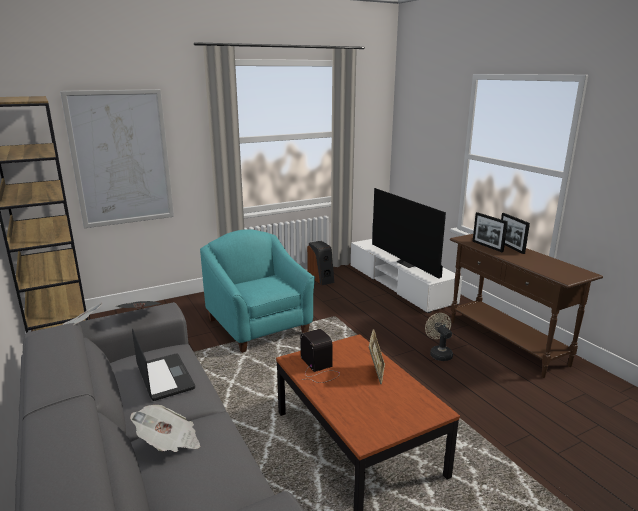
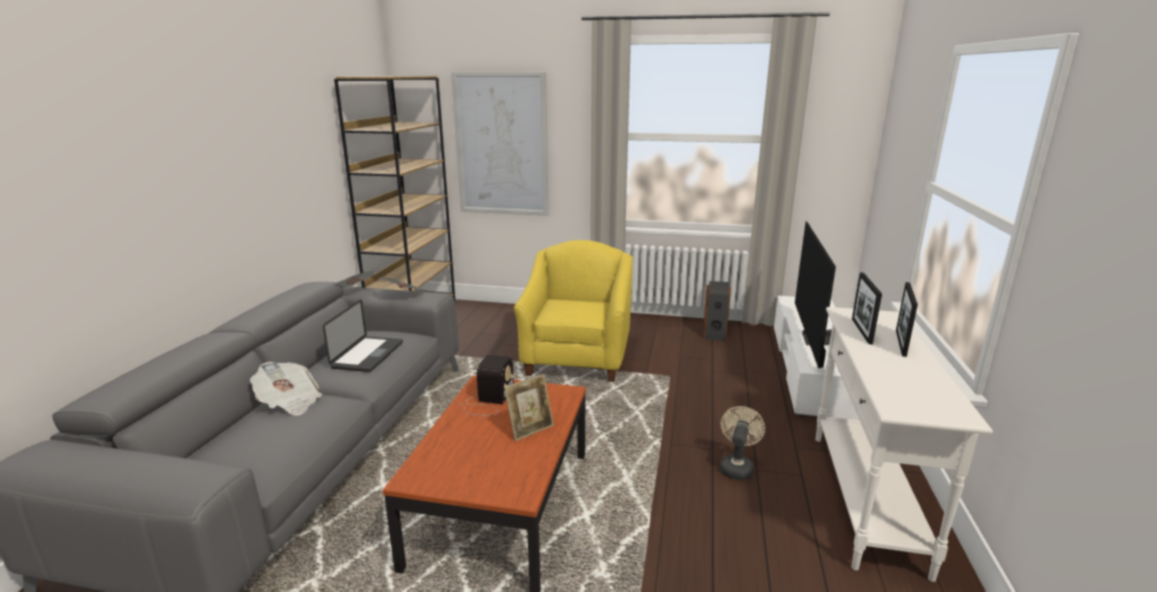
camera: 40 degrees right, 0 degrees up
turquoise armchair [200,229,315,353] -> yellow armchair [514,240,632,382]
brown console table [450,234,603,378] -> white console table [815,307,993,582]

